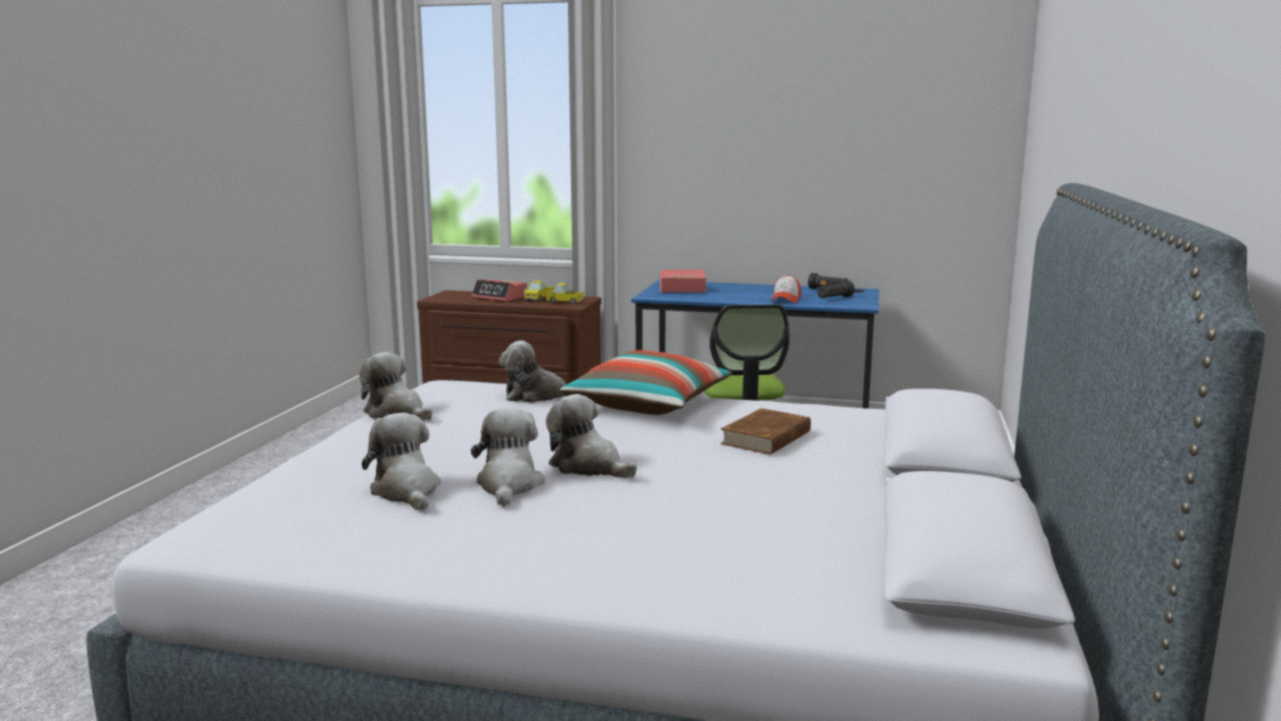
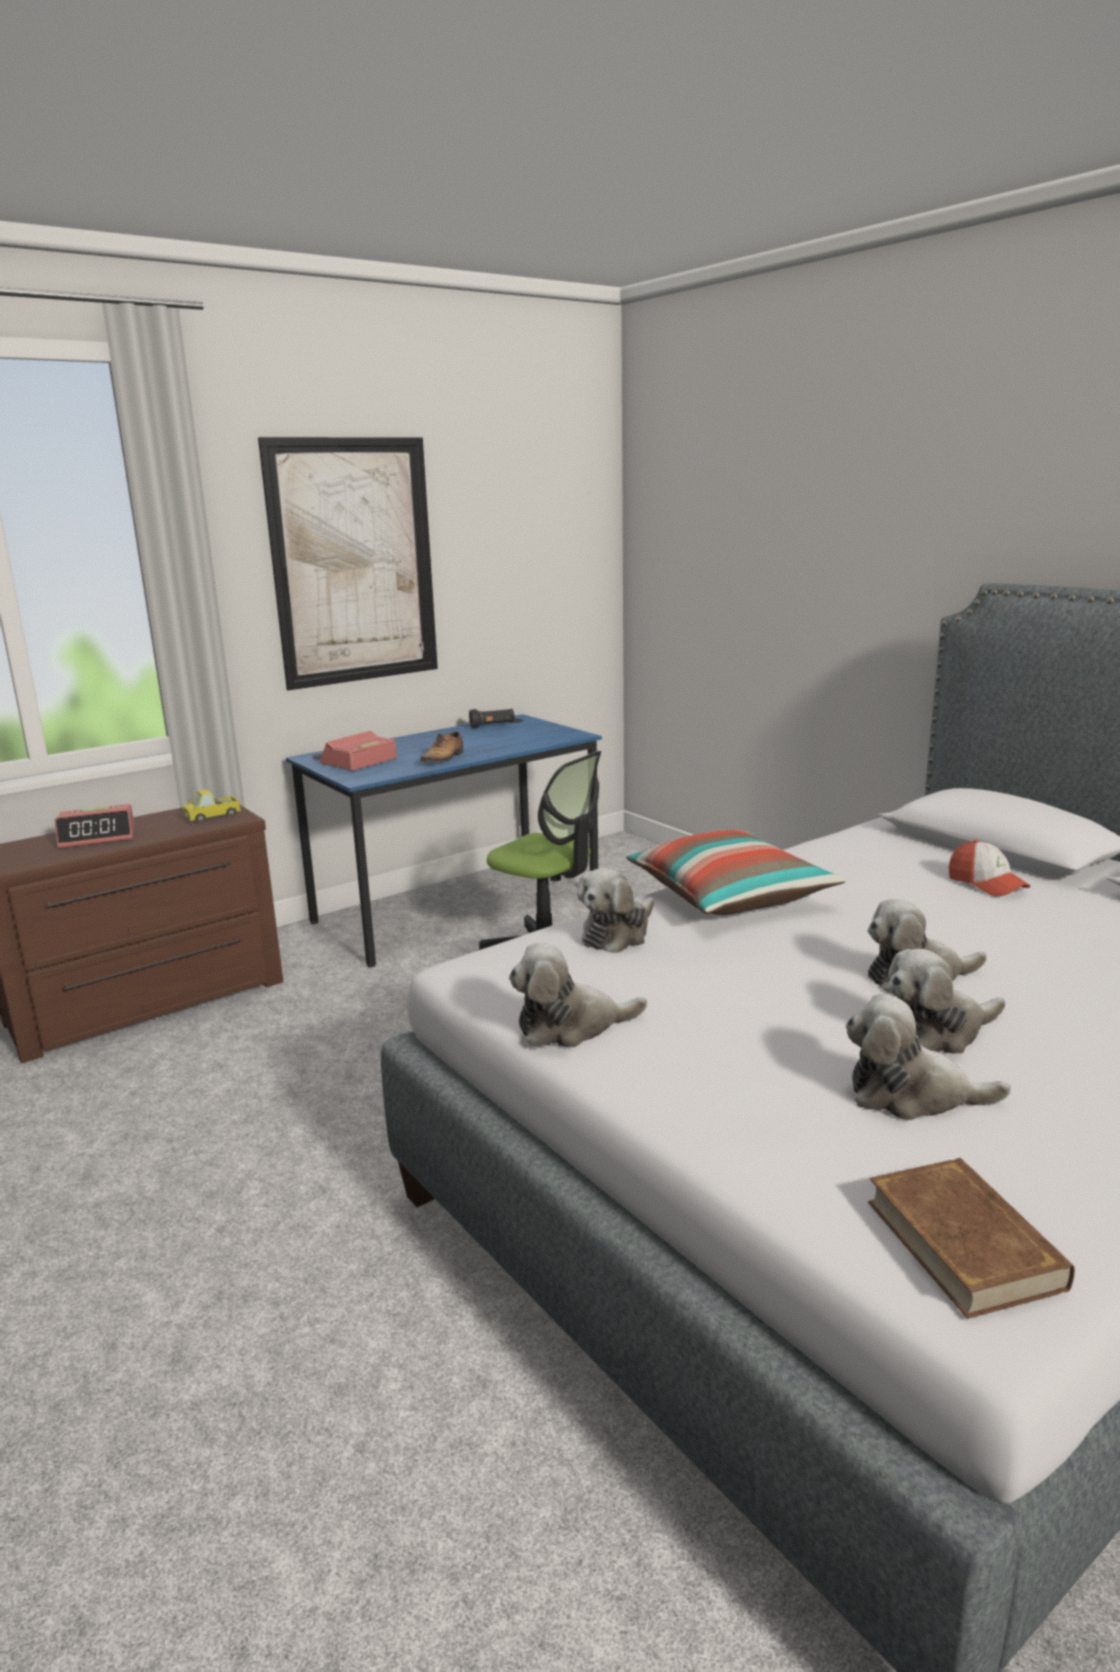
camera: 50 degrees left, 5 degrees up
plush toy [471,408,545,506] -> plush toy turned 60 degrees counterclockwise [888,949,1005,1054]
toy truck [524,281,554,301] -> none
brown book [720,408,811,455] -> brown book moved to [868,1158,1075,1319]
cap [770,275,801,303] -> cap moved to [949,840,1031,897]
black flashlight [817,280,855,298] -> none
none -> picture [258,437,438,690]
none -> shoe [420,731,463,763]

